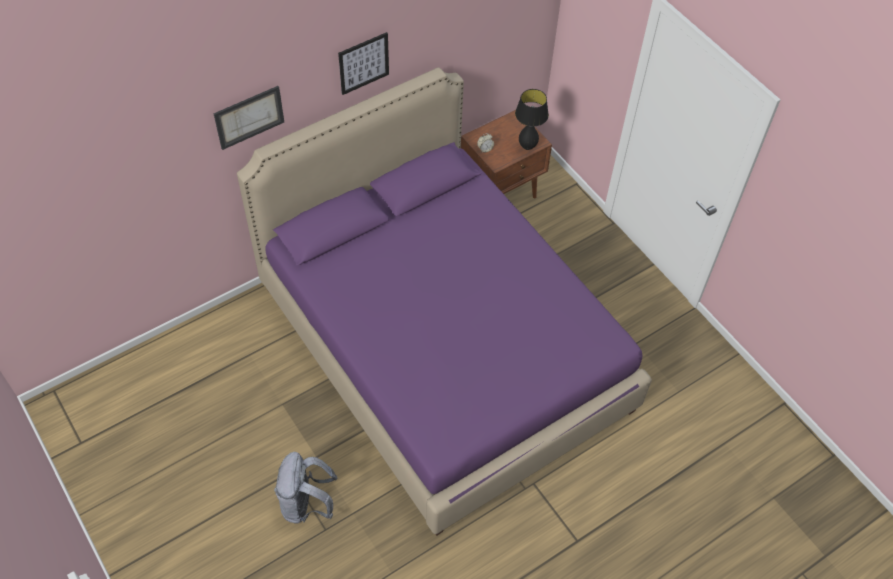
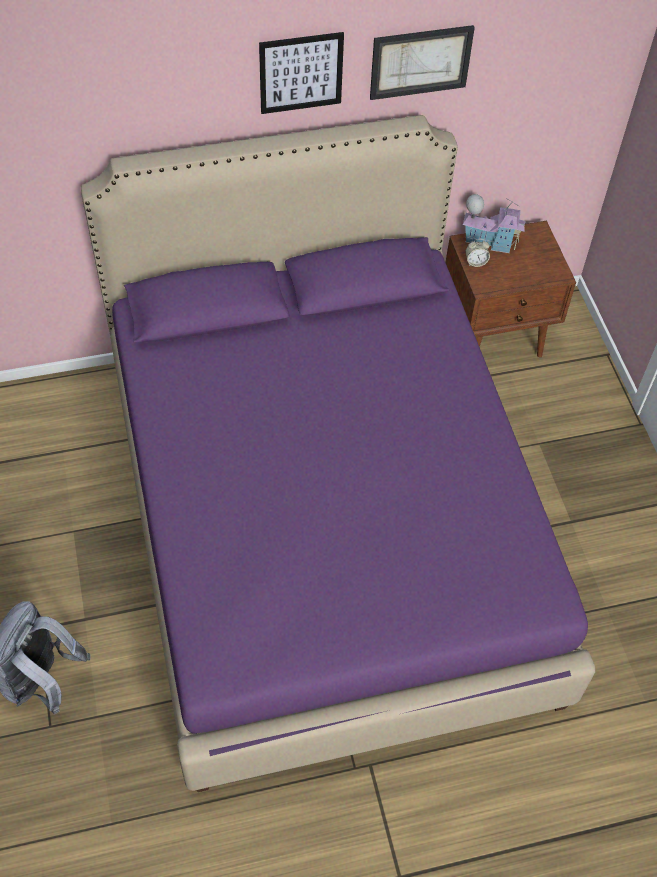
camera: 20 degrees right, 0 degrees up
picture [214,86,284,150] -> picture moved to [370,25,475,100]
black table lamp [515,89,549,150] -> none
none -> toy house [463,194,526,253]

